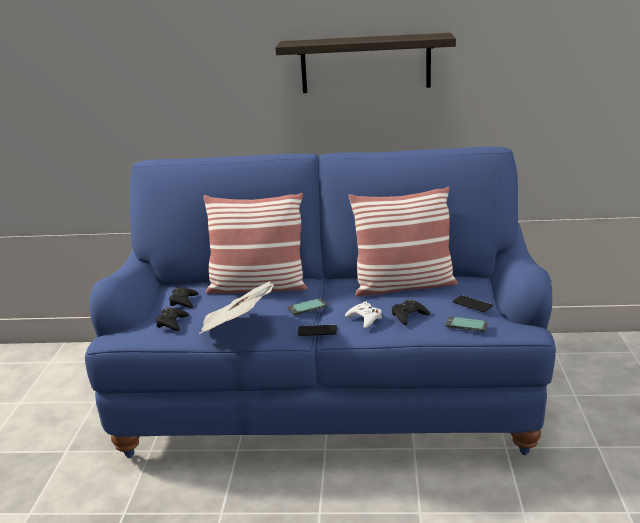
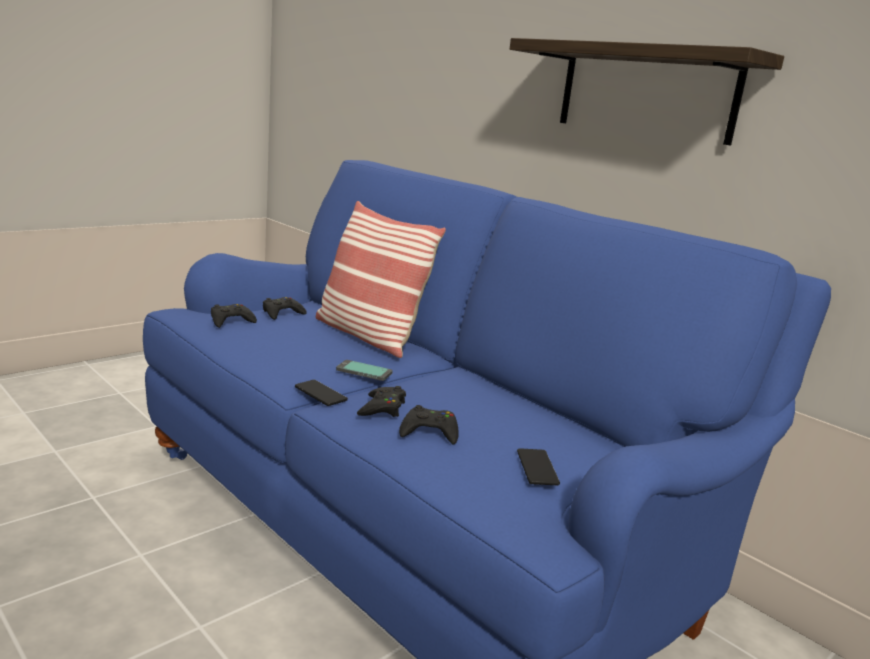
camera: 40 degrees right, 5 degrees down
newspaper [199,281,274,334] -> none
white game controller [345,302,382,328] -> black game controller [357,386,406,417]
pillow [349,186,458,297] -> none
phone [445,316,488,332] -> none

